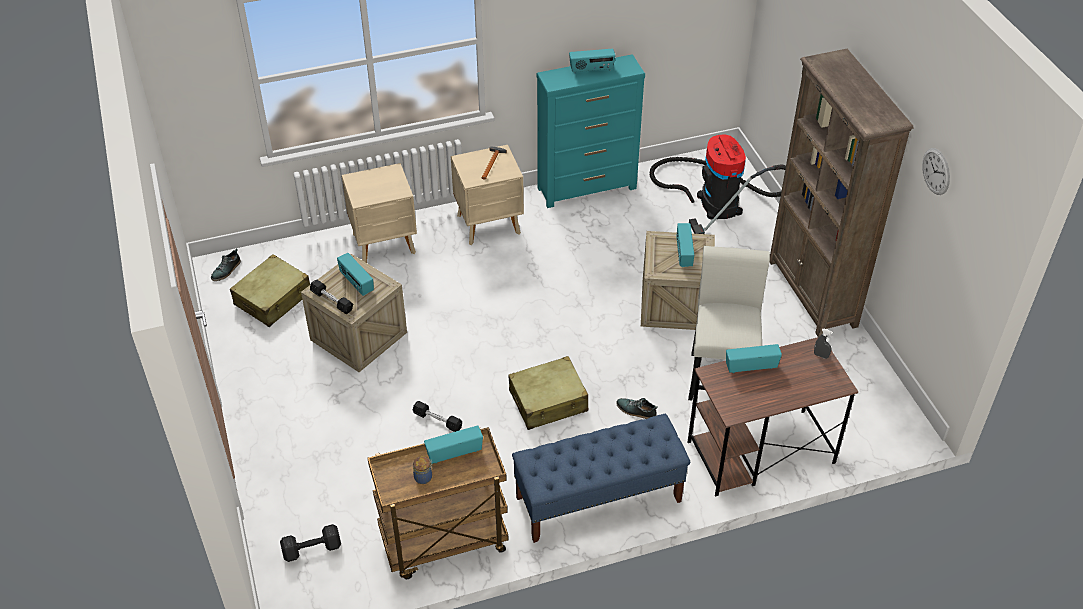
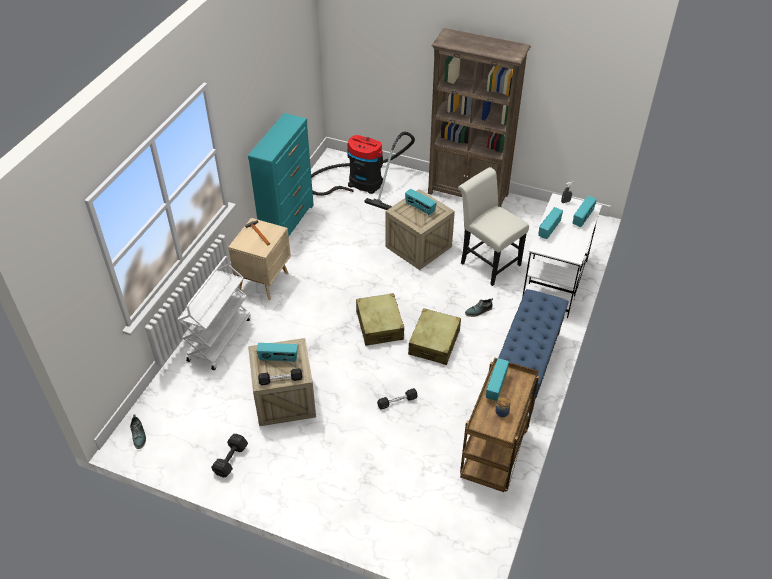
camera: 50 degrees left, 0 degrees up
beige suitcase [230,254,310,327] -> beige suitcase moved to [356,293,404,346]
black dumbbell [280,524,341,562] -> black dumbbell moved to [211,434,248,478]
beige nightstand [342,163,417,263] -> white cart [178,256,251,370]
radio [569,49,615,74] -> radio moved to [573,196,597,227]
brown desk [688,337,858,497] -> white desk [522,193,602,318]
wall clock [922,148,950,195] -> none

